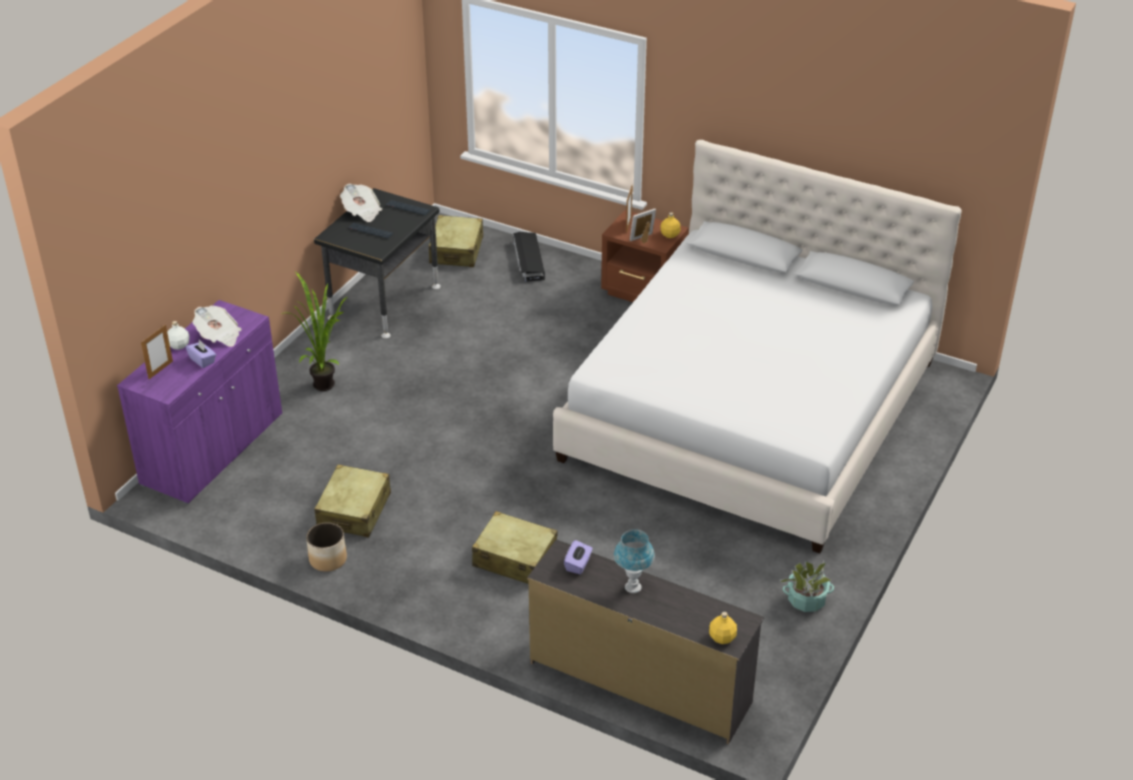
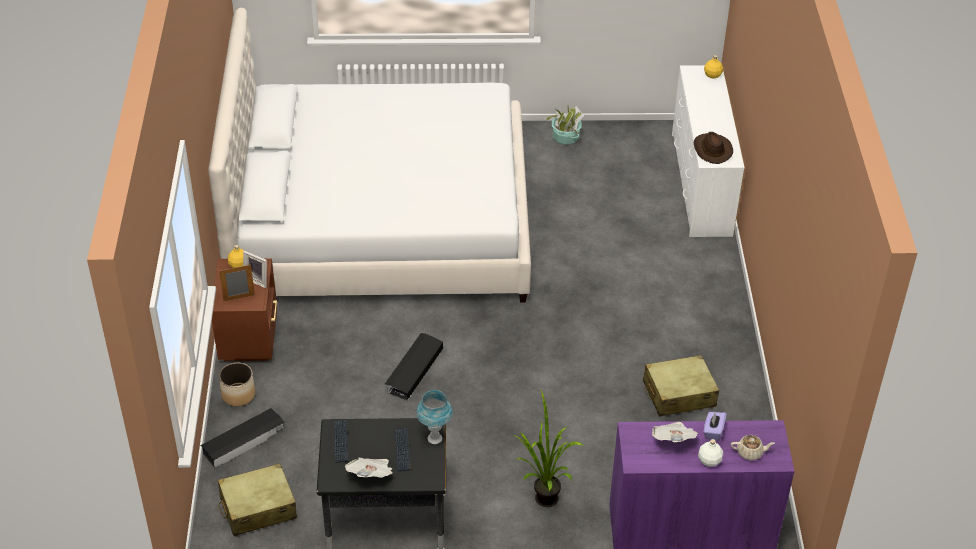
camera: 120 degrees left, 5 degrees up
picture frame [141,325,173,379] -> beige teapot [731,435,775,460]
planter [306,522,347,572] -> planter moved to [219,363,255,406]
beige suitcase [472,511,558,584] -> none
black dresser [527,539,764,744] -> white dresser [672,65,745,237]
purple tissue box [564,540,593,575] -> brown hat [693,132,733,164]
blue table lamp [614,529,655,593] -> blue table lamp moved to [416,390,453,444]
none -> black storage box [385,333,443,400]

